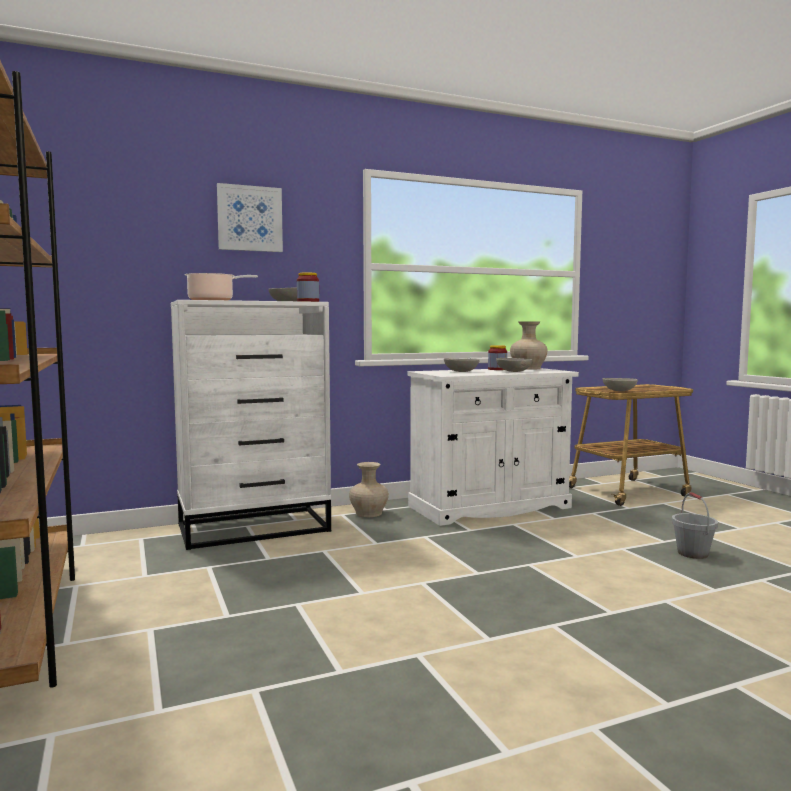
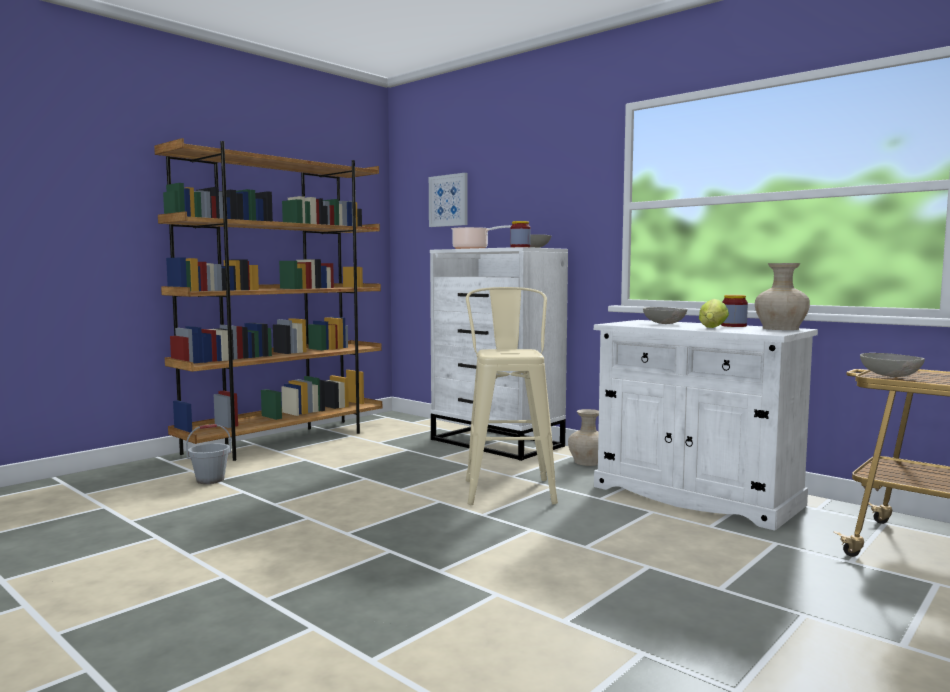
camera: 65 degrees right, 0 degrees up
picture [217,183,283,252] -> picture moved to [429,173,467,227]
grey bowl [496,358,533,372] -> lettuce [699,299,729,328]
grey bucket [672,492,718,559] -> grey bucket moved to [186,424,231,484]
none -> beige stool [466,287,558,505]

